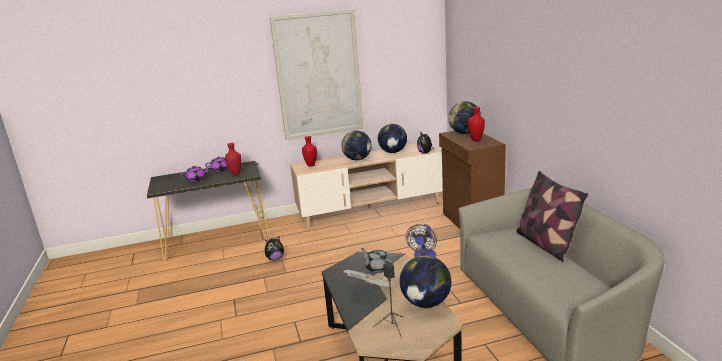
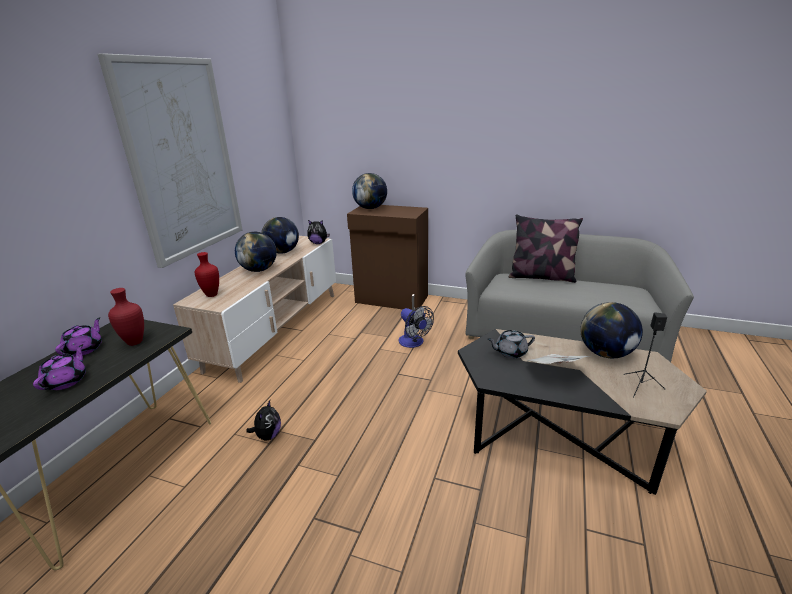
camera: 55 degrees left, 5 degrees up
red vase [468,107,485,141] -> none

